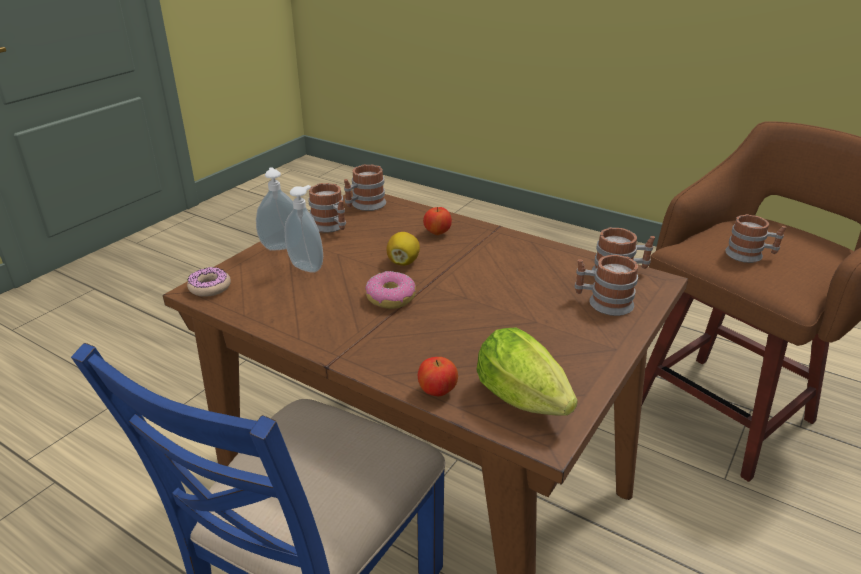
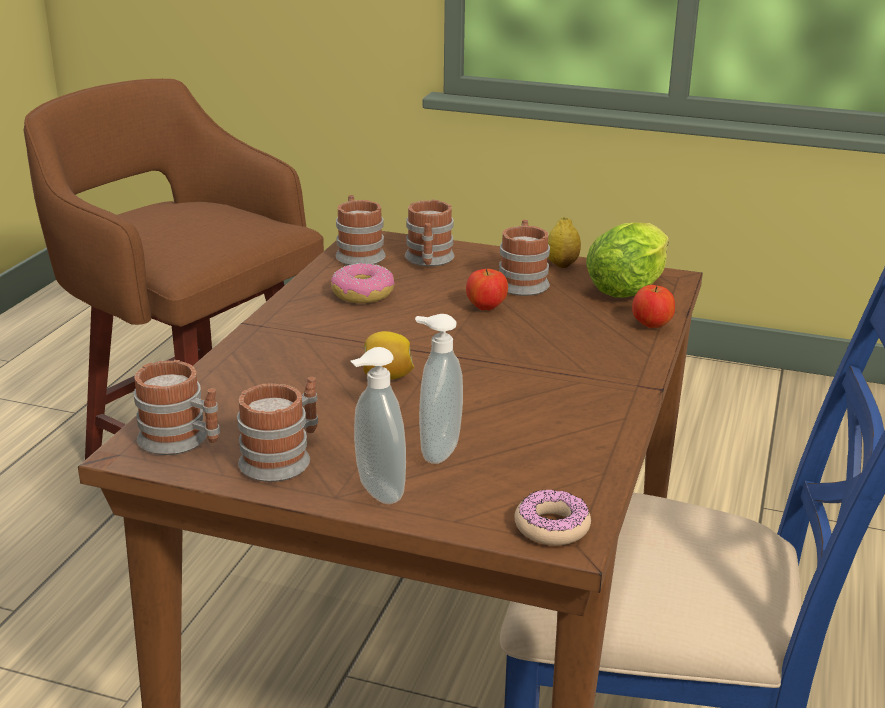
camera: 105 degrees left, 5 degrees down
donut [365,271,416,309] -> donut moved to [331,263,395,303]
apple [423,207,452,235] -> apple moved to [466,269,508,310]
mug [725,214,786,263] -> mug moved to [499,219,550,296]
none -> lemon [548,217,581,268]

